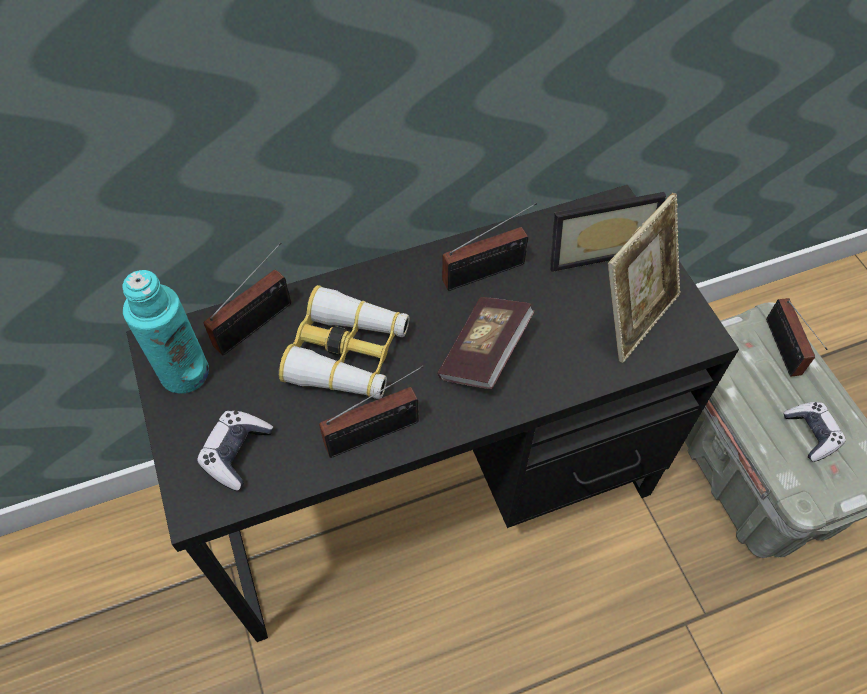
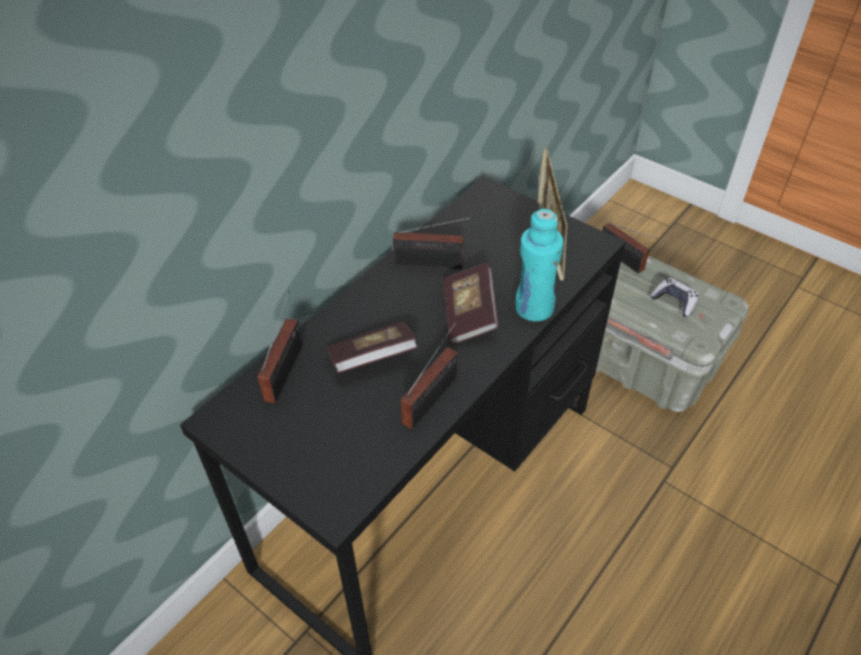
camera: 30 degrees left, 10 degrees down
turquoise bottle [122,270,209,394] -> turquoise bottle moved to [515,209,564,321]
game controller [197,411,273,491] -> none
binoculars [279,285,410,399] -> book [327,321,418,373]
radio [442,203,537,291] -> radio turned 60 degrees clockwise [393,217,473,270]
picture frame [550,192,666,272] -> none

